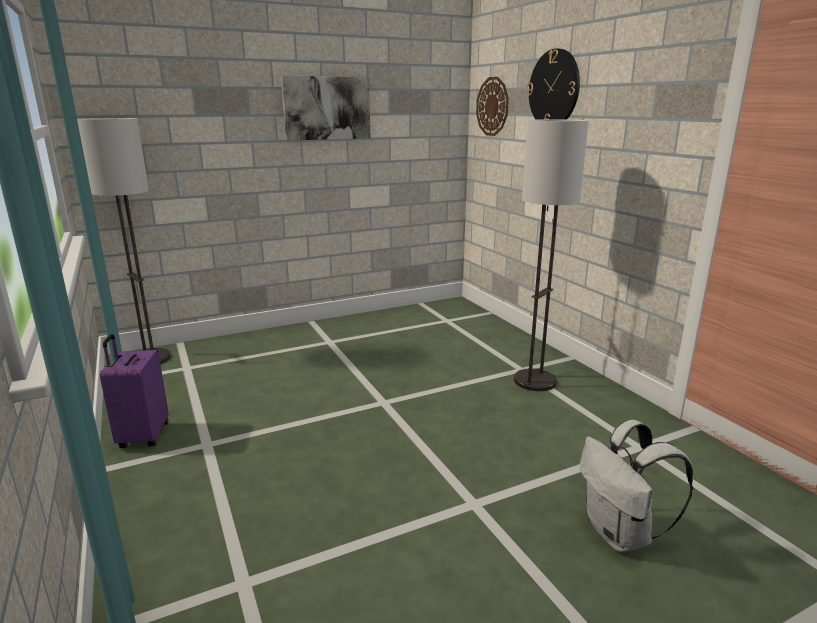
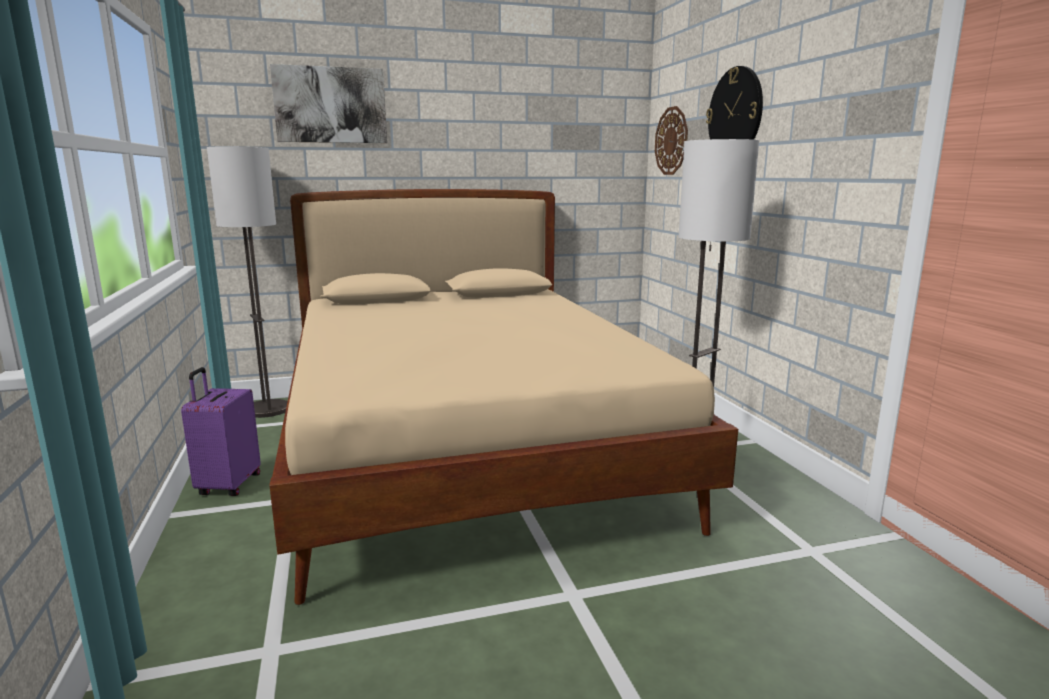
camera: 10 degrees right, 5 degrees down
picture [281,75,370,140] -> picture moved to [270,64,387,143]
white backpack [580,420,693,552] -> none
none -> beige bed [269,189,738,605]

